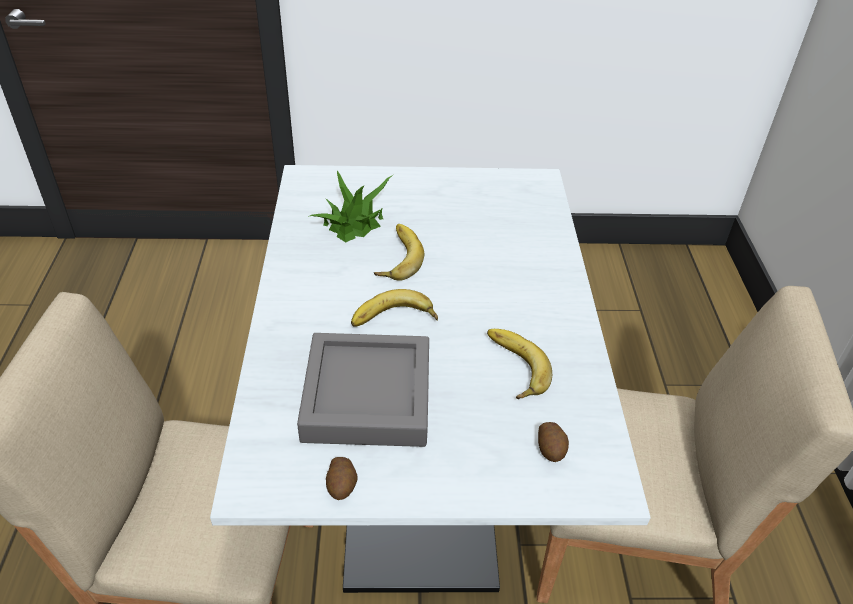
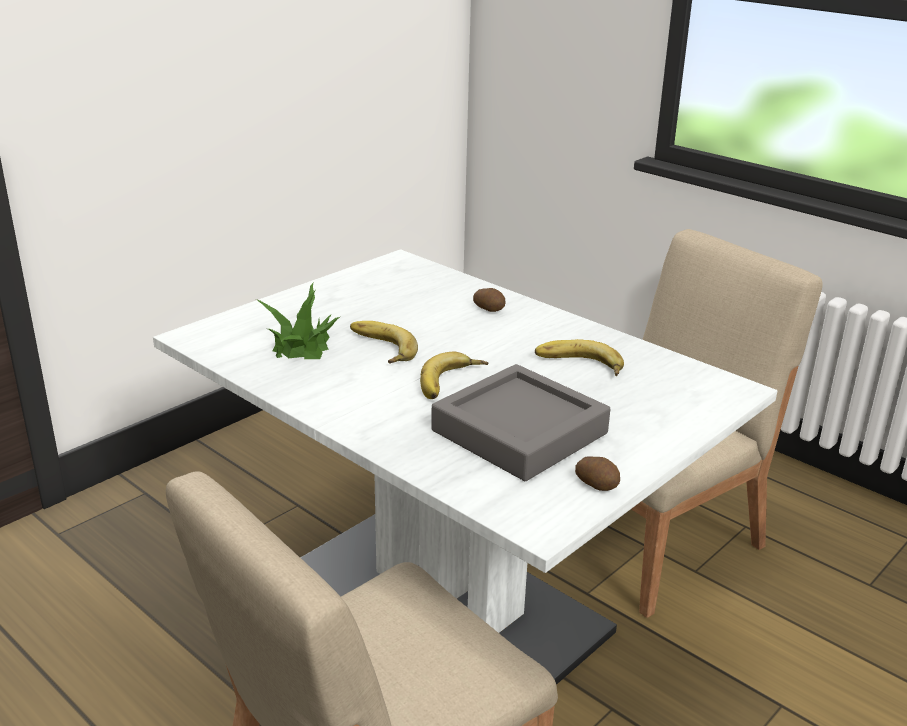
camera: 45 degrees left, 15 degrees down
potato [538,422,569,462] -> potato moved to [473,288,505,312]

